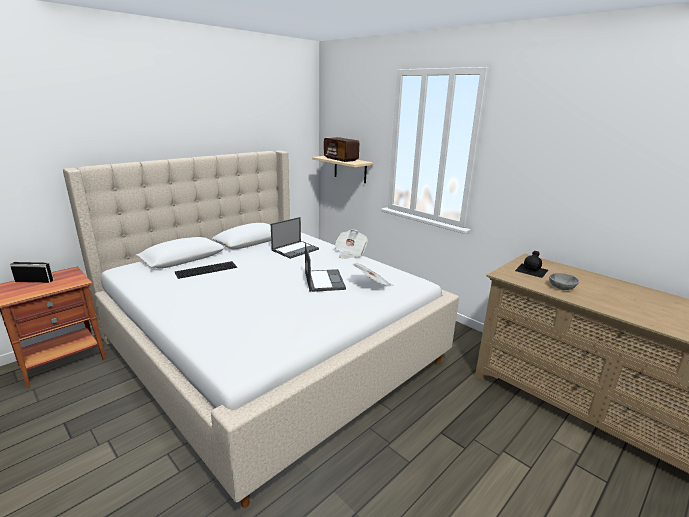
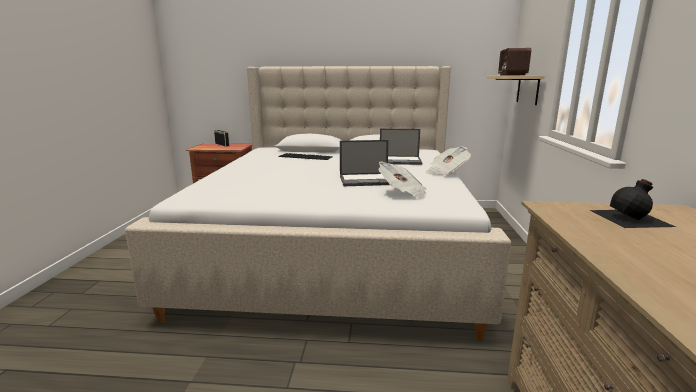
camera: 50 degrees right, 5 degrees down
laptop [305,243,346,292] -> laptop turned 45 degrees clockwise [340,140,390,186]
grey bowl [549,273,579,290] -> none

